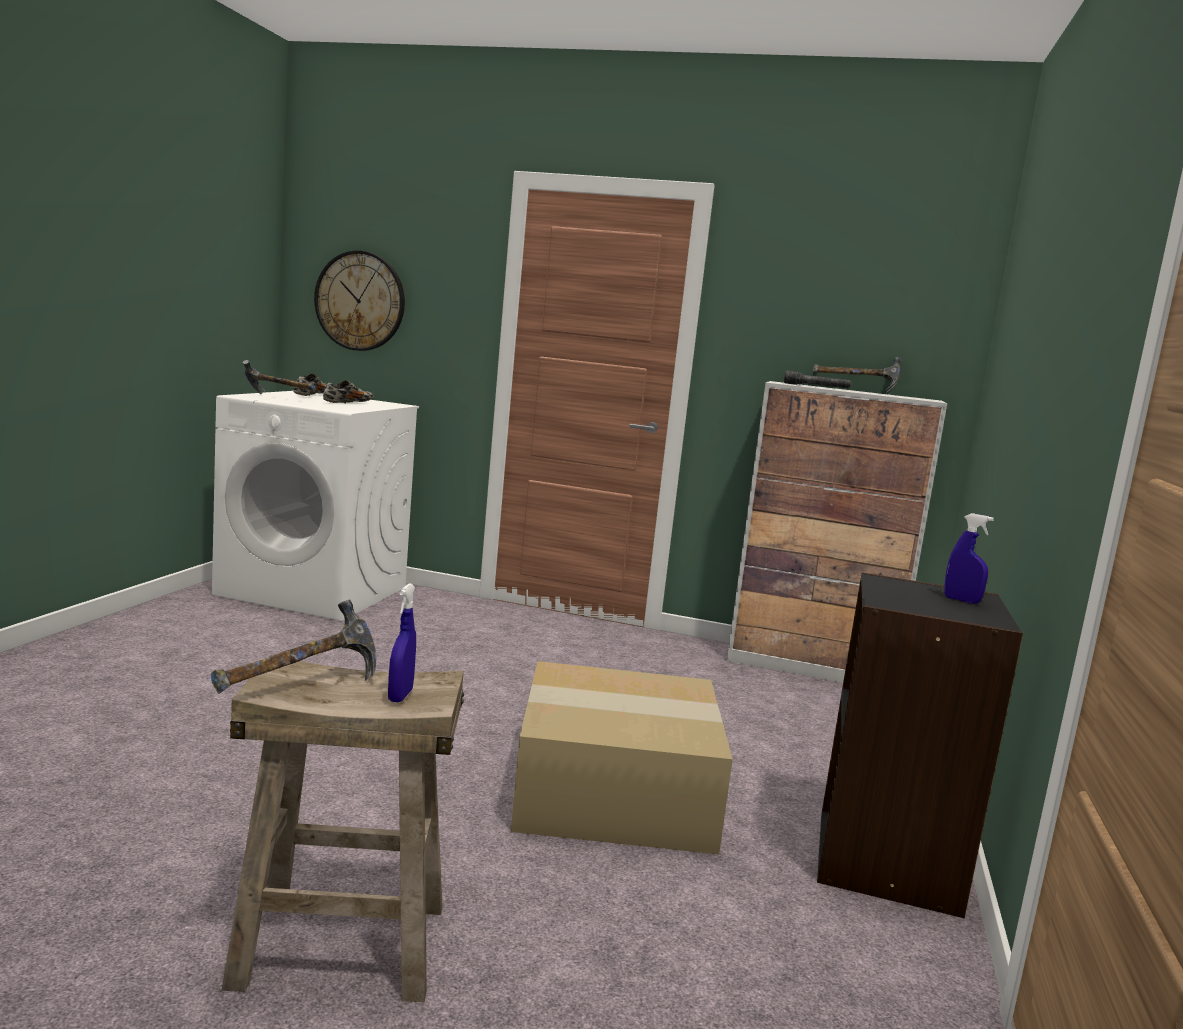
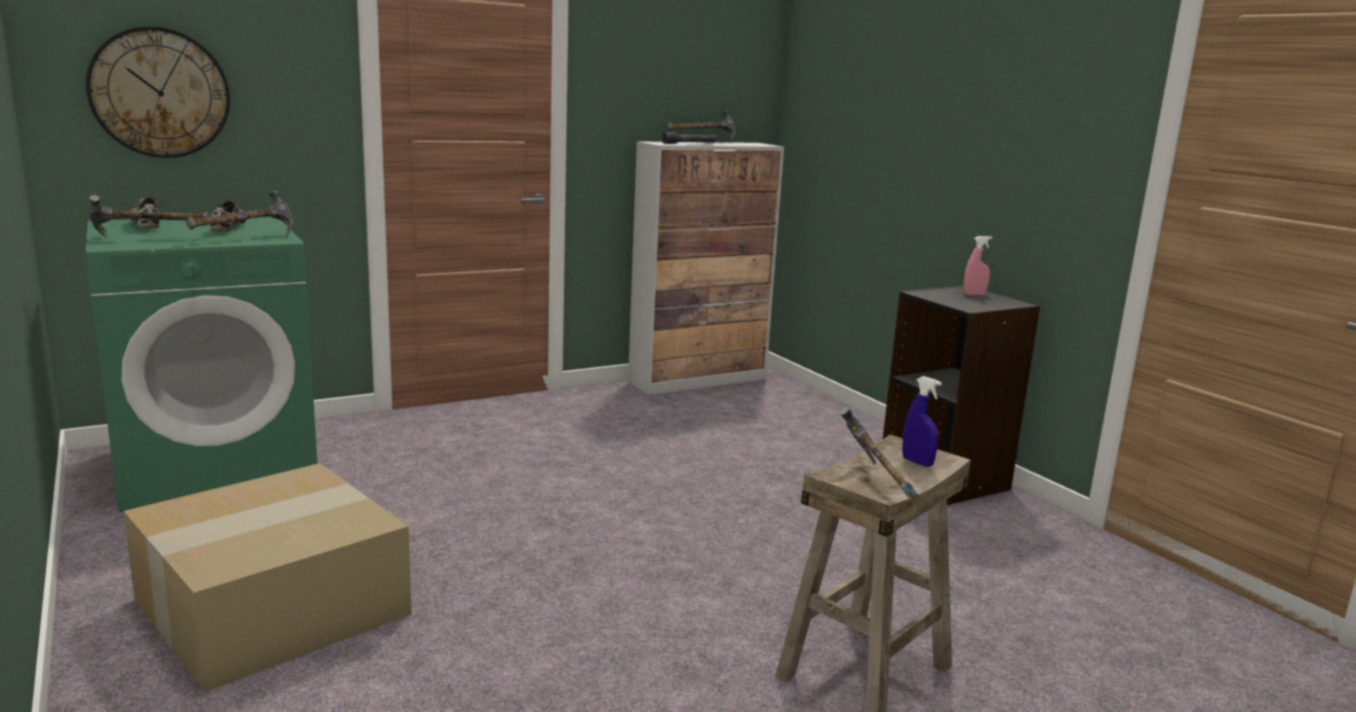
camera: 45 degrees left, 5 degrees up
white washing machine [212,391,419,621] -> green washing machine [86,217,318,512]
cardboard box [511,661,733,854] -> cardboard box moved to [124,463,412,693]
blue spray bottle [944,513,994,604] -> pink spray bottle [963,236,992,295]
none -> hammer [186,191,293,237]

